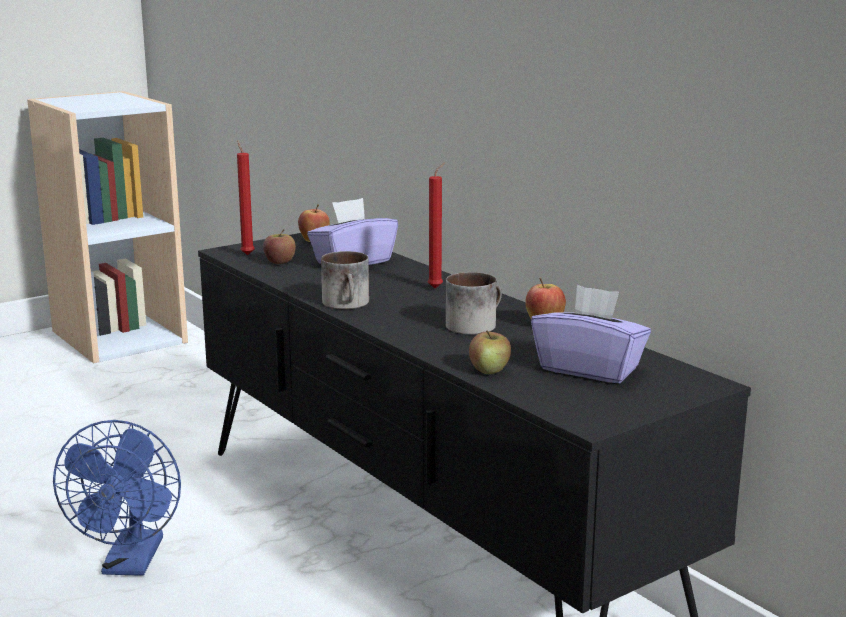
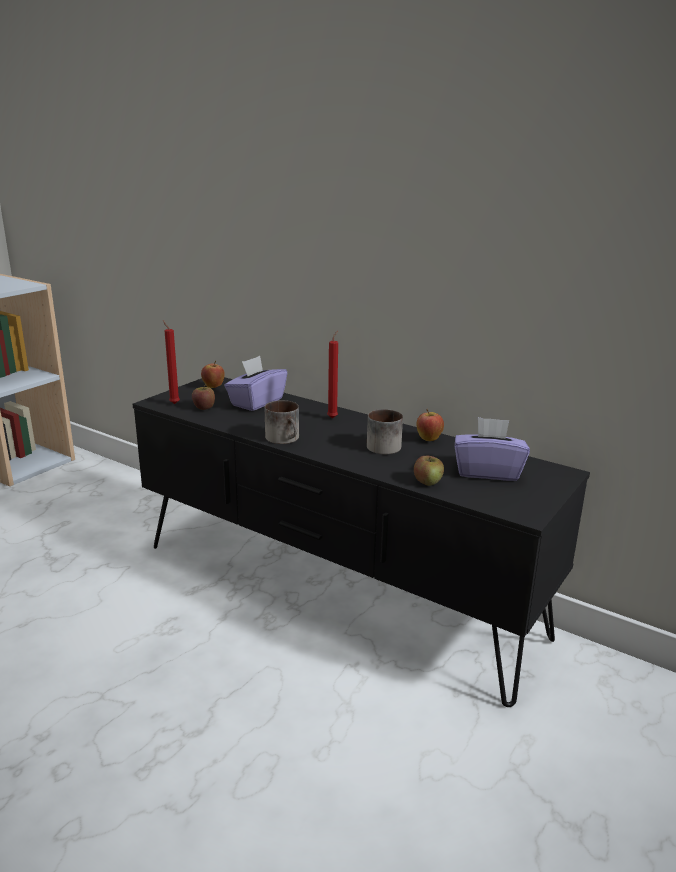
camera: 20 degrees left, 5 degrees up
blue fan [53,420,181,576] -> none

